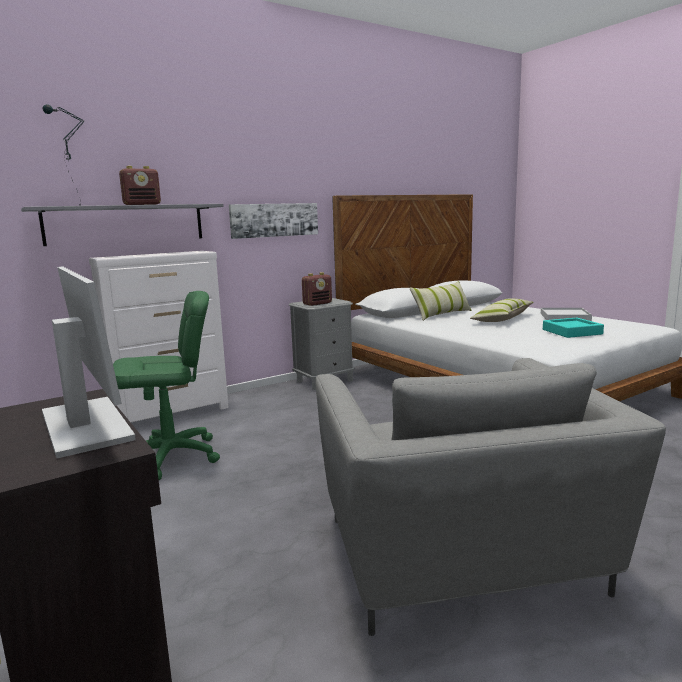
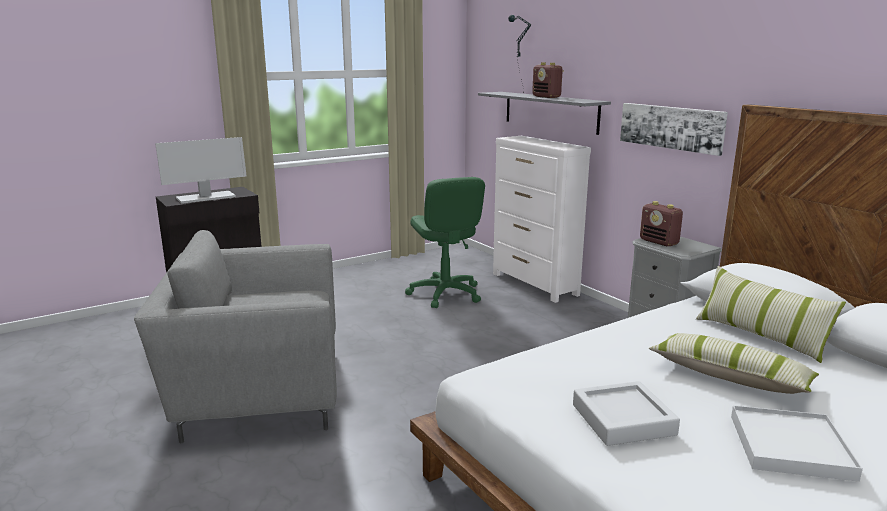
camera: 90 degrees right, 5 degrees up
turquoise tray [543,318,604,338] -> grey tray [573,381,680,446]

